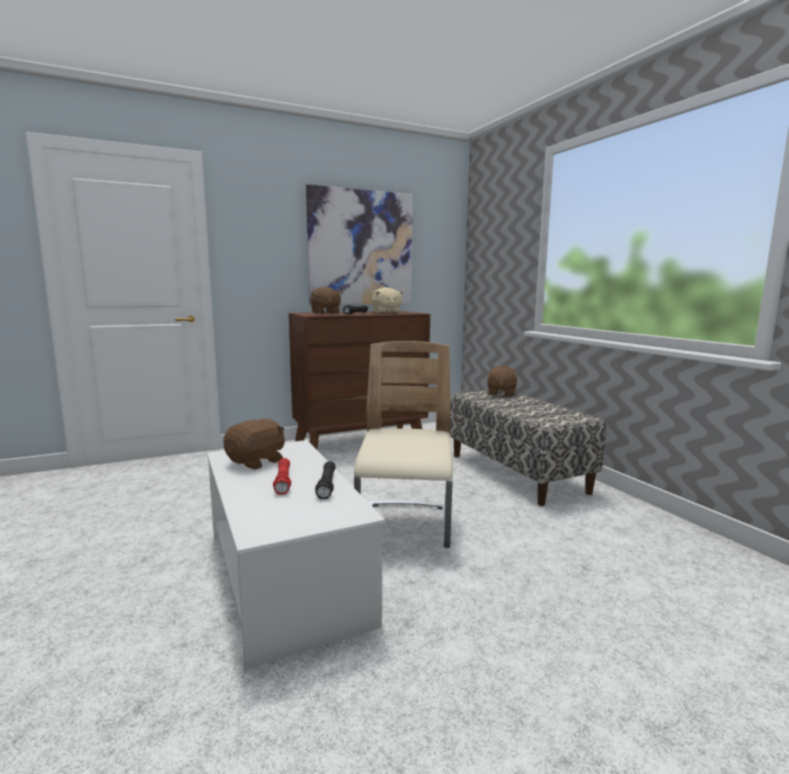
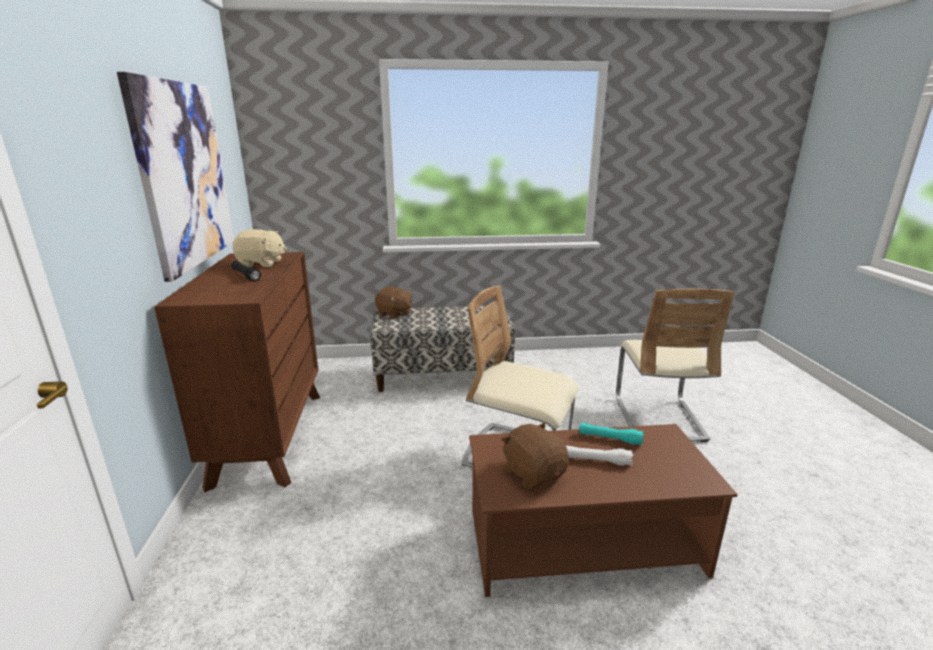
camera: 70 degrees left, 10 degrees up
white coffee table [207,440,385,670] -> brown coffee table [469,424,738,597]
red flashlight [273,458,291,495] -> white flashlight [566,446,633,466]
brown plush toy [310,287,342,314] -> none
black flashlight [315,461,336,499] -> turquoise flashlight [579,423,644,445]
none -> beige chair [616,289,735,442]

